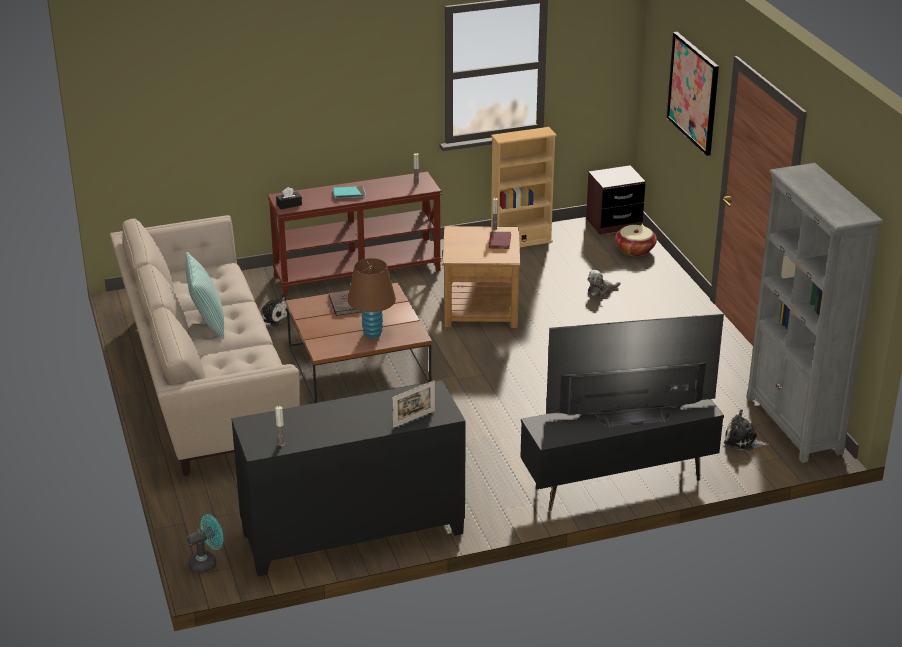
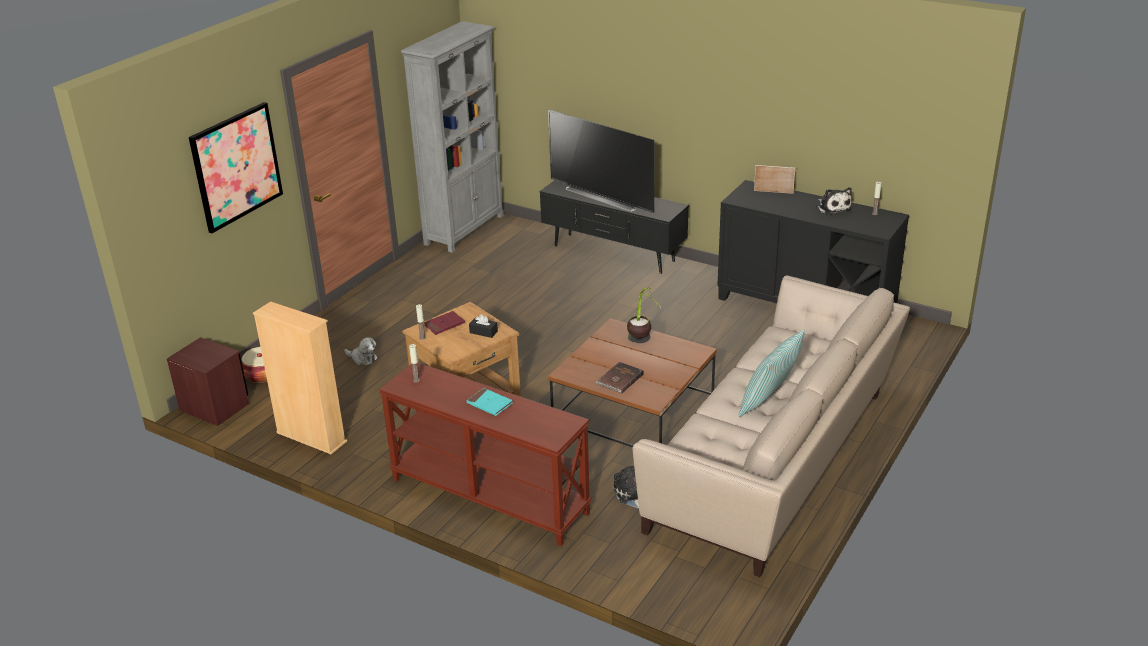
camera: 130 degrees left, 0 degrees up
turquoise fan [187,514,223,573] -> none
black tissue box [276,187,302,210] -> black tissue box moved to [469,314,498,338]
brown table lamp [348,258,396,338] -> potted plant [627,288,661,343]
plush toy [724,410,769,451] -> plush toy moved to [817,187,852,215]

